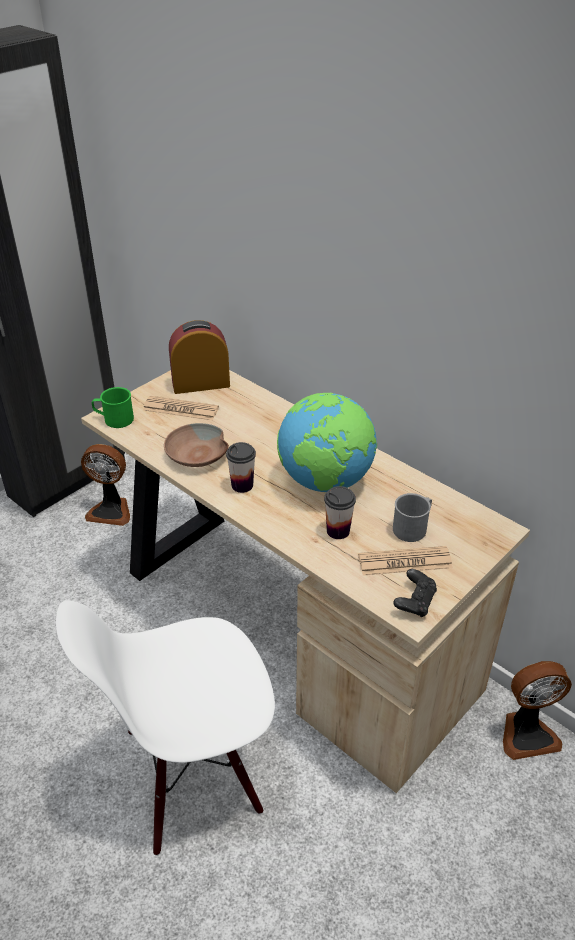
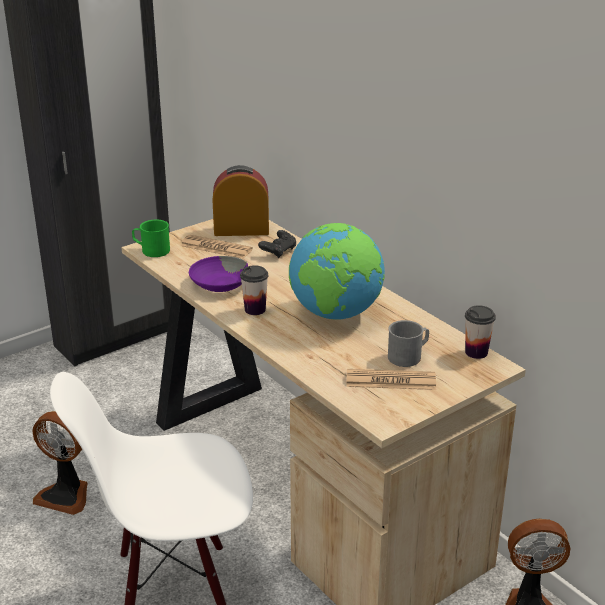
camera: 10 degrees right, 10 degrees down
fan [81,444,130,526] -> fan moved to [33,411,87,515]
brown bowl [164,423,229,467] -> purple bowl [189,256,248,292]
cup [324,486,356,539] -> cup moved to [465,305,496,359]
black game controller [393,569,437,617] -> black game controller moved to [258,230,296,258]

